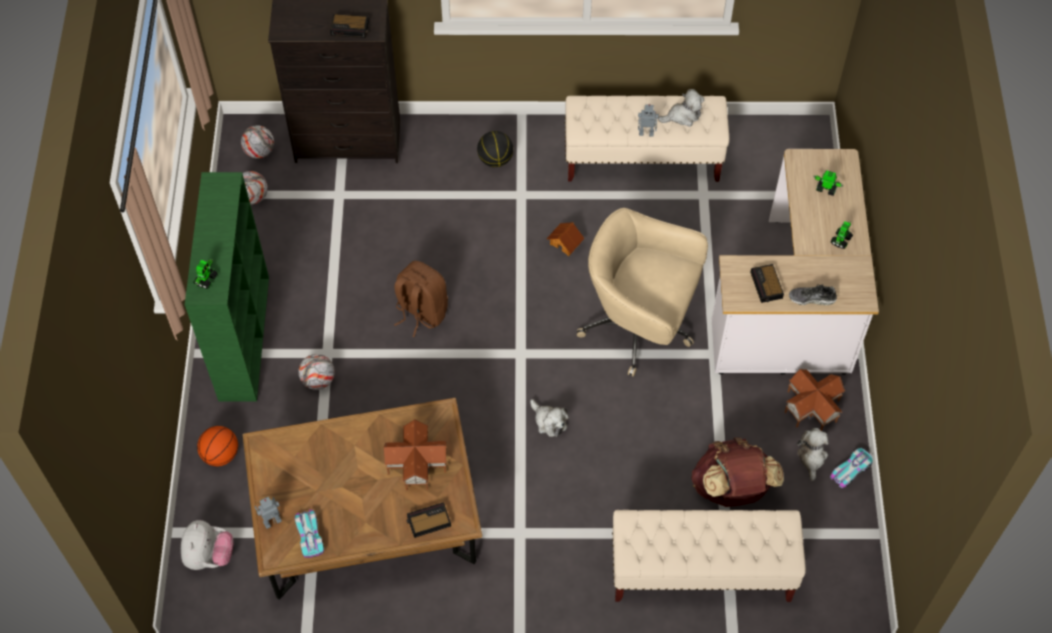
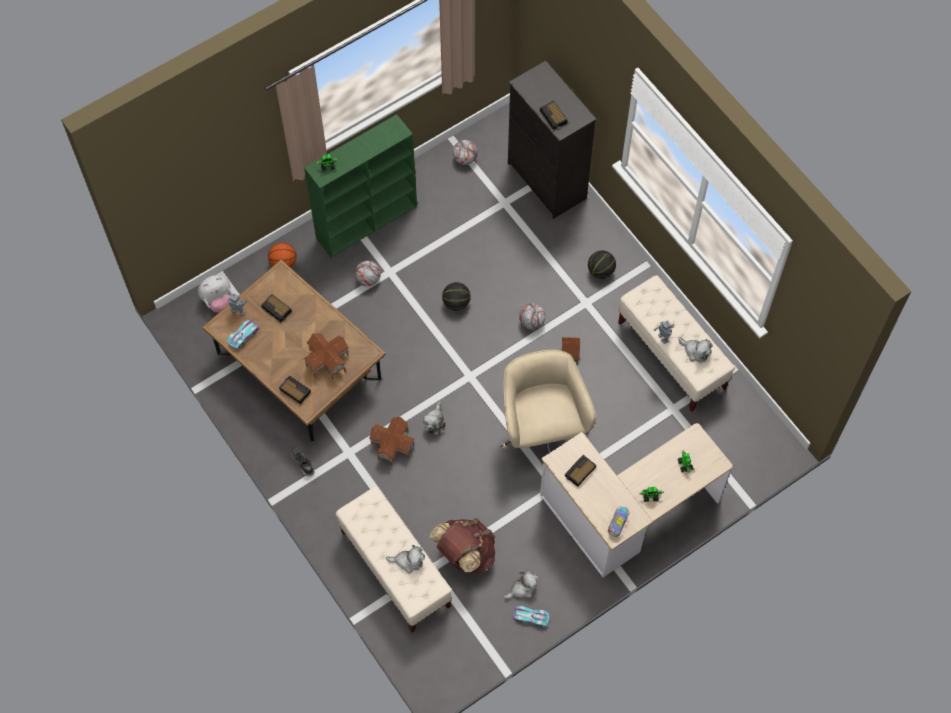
camera: 55 degrees right, 5 degrees up
football [241,125,274,159] -> football moved to [519,303,545,330]
brown backpack [394,261,448,337] -> basketball [442,282,471,311]
toy house [785,369,845,431] -> toy house moved to [369,417,415,465]
shoe [789,284,837,305] -> shoe moved to [291,447,315,477]
none -> alarm clock [261,294,292,322]
none -> plush toy [386,545,425,573]
none -> toy car [608,506,630,537]

